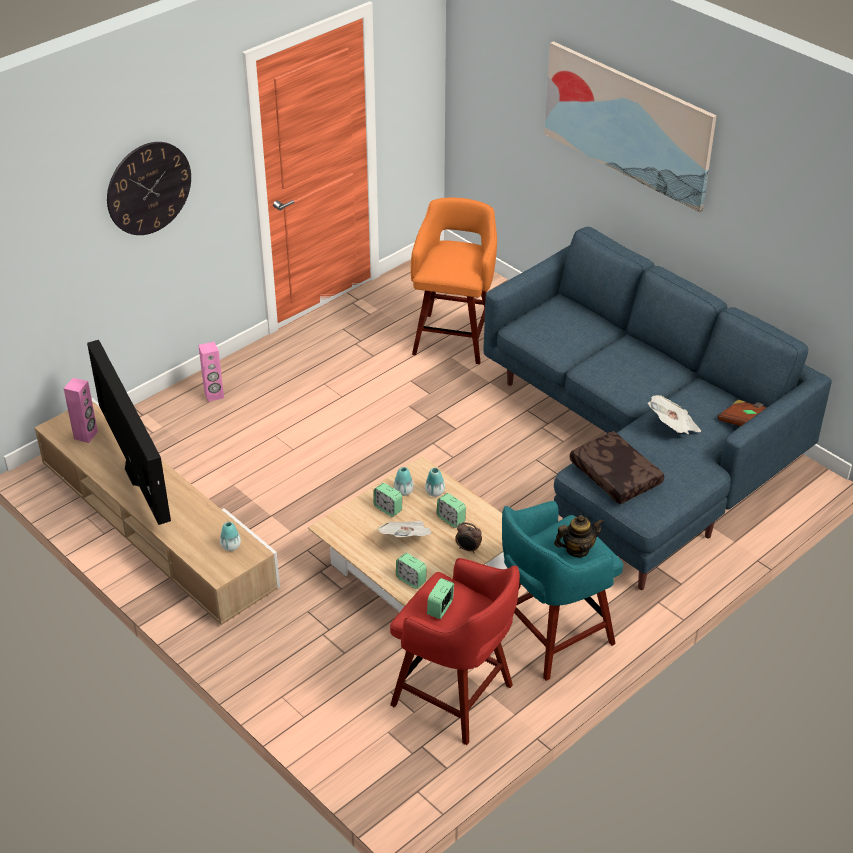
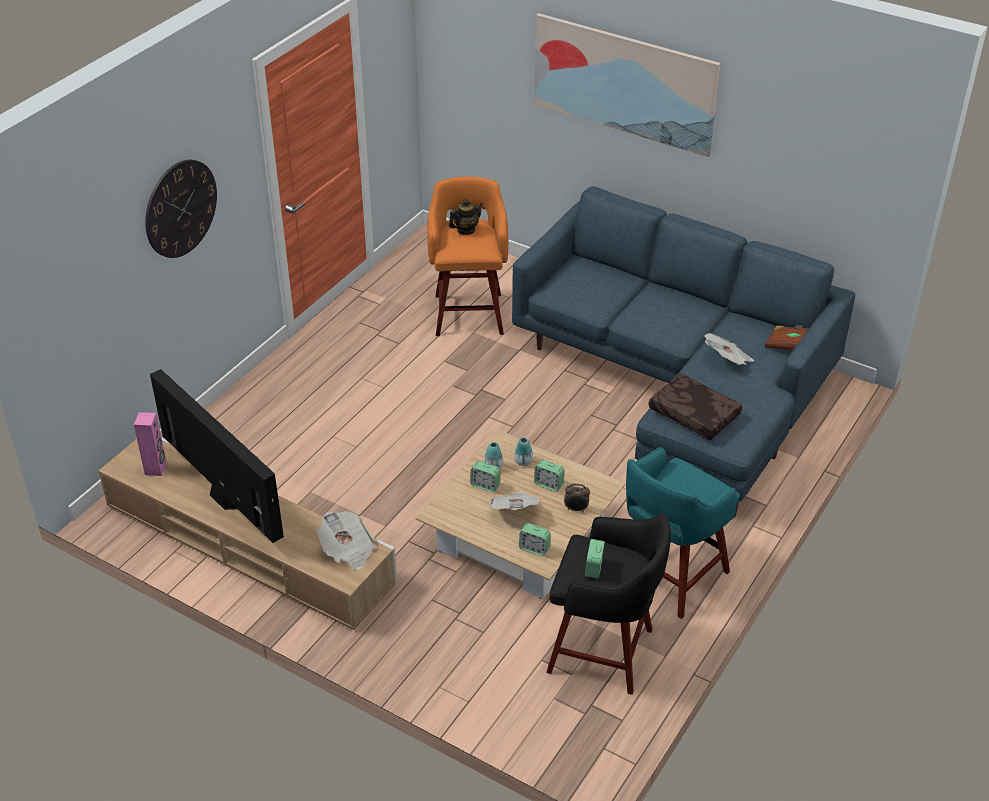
camera: 15 degrees left, 0 degrees up
pink speaker [198,342,224,402] -> none
vase [220,522,241,551] -> newspaper [317,511,376,570]
red stool [390,558,520,745] -> black stool [546,513,671,695]
teapot [554,515,604,558] -> teapot moved to [449,199,483,235]

